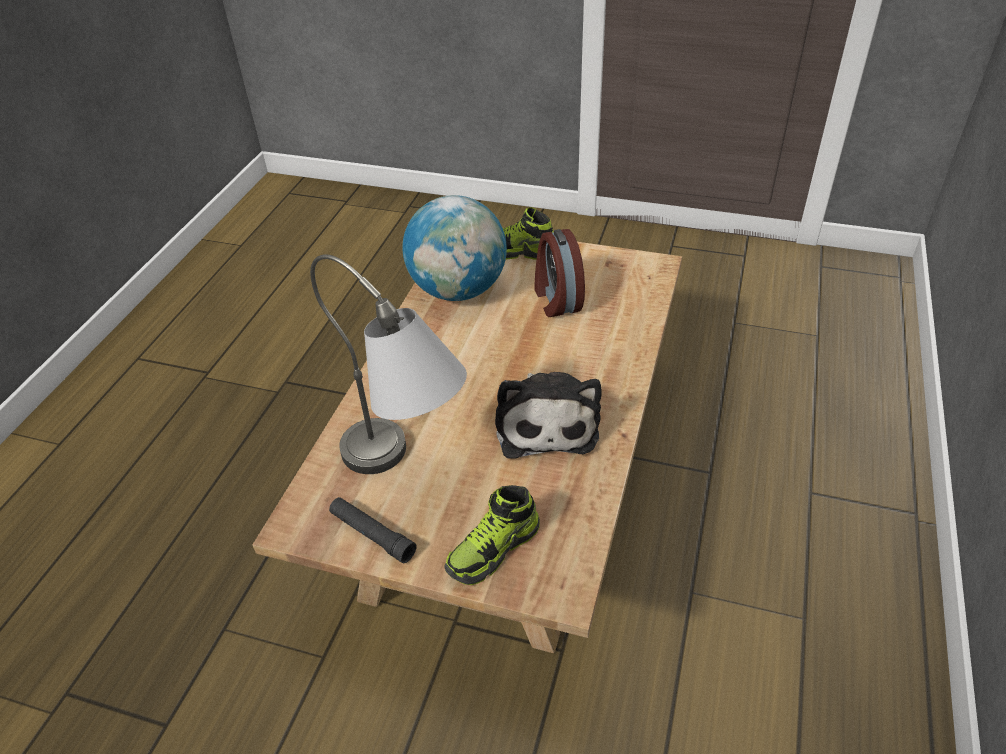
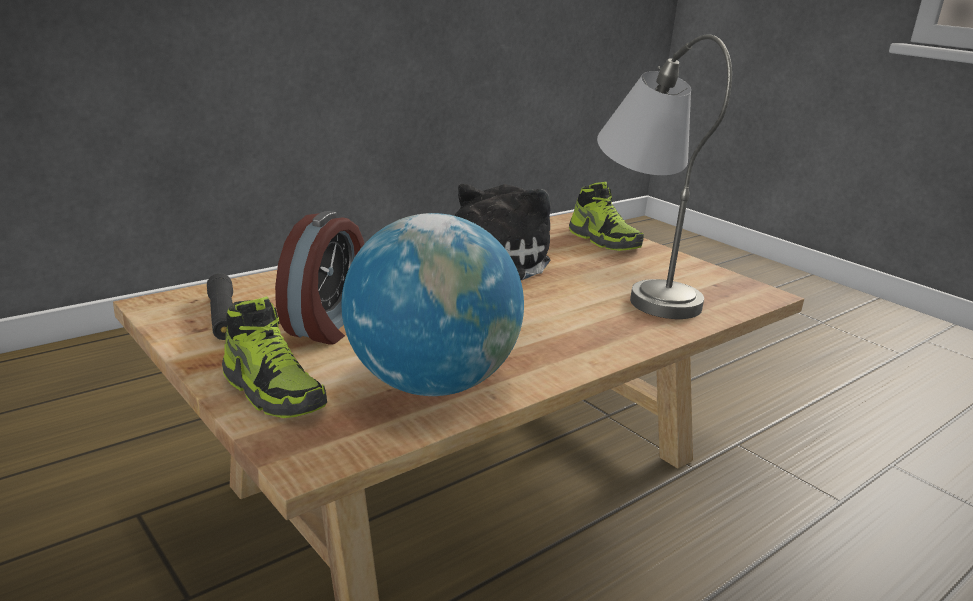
camera: 150 degrees left, 20 degrees down
black flashlight [329,497,417,563] -> black flashlight moved to [207,273,233,340]
shoe [444,485,540,585] -> shoe turned 60 degrees clockwise [569,182,644,251]

